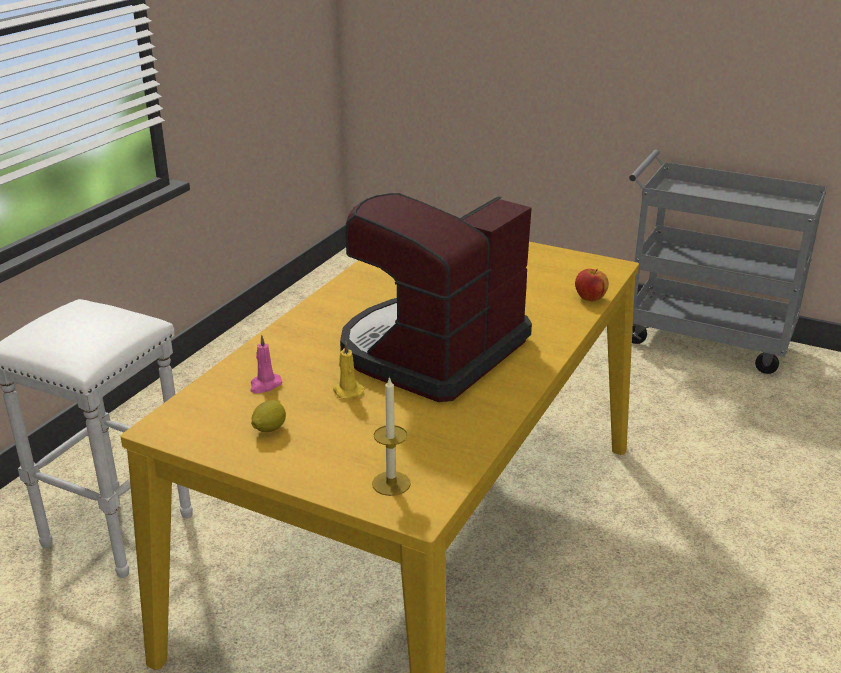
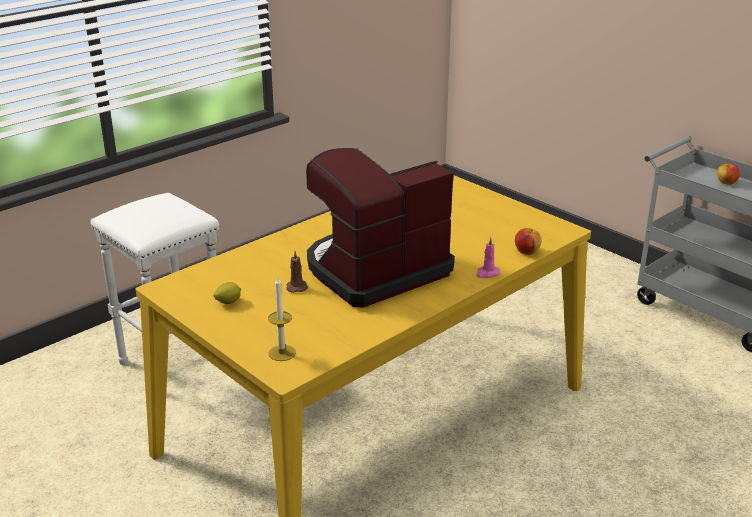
camera: 20 degrees right, 0 degrees up
pink candle [250,335,282,393] -> pink candle moved to [476,237,500,278]
yellow candle [333,342,364,399] -> brown candle [286,251,308,293]
none -> apple [717,163,740,185]

